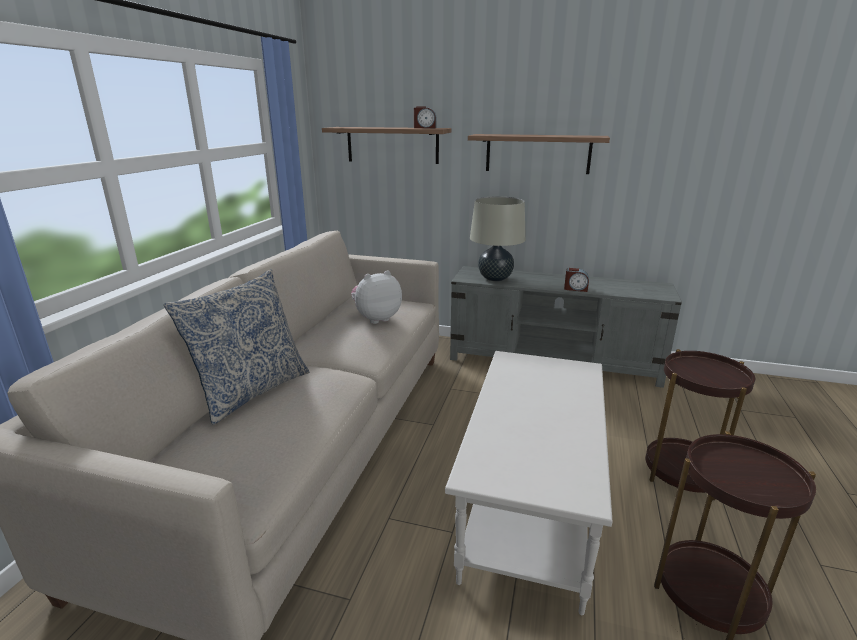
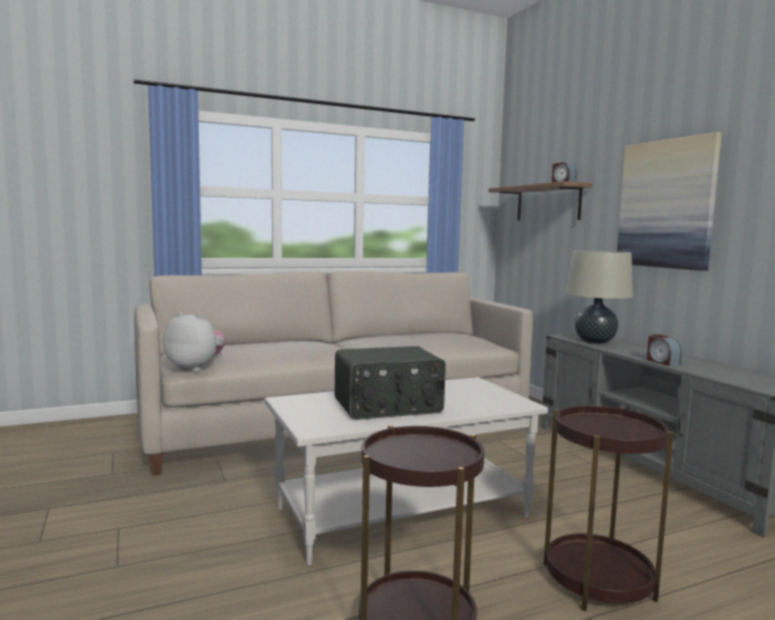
camera: 50 degrees right, 15 degrees down
pillow [164,269,310,425] -> none
plush toy [351,270,402,324] -> plush toy moved to [163,312,226,372]
shelf [468,134,610,174] -> picture [617,132,722,271]
none -> radio [335,346,446,420]

